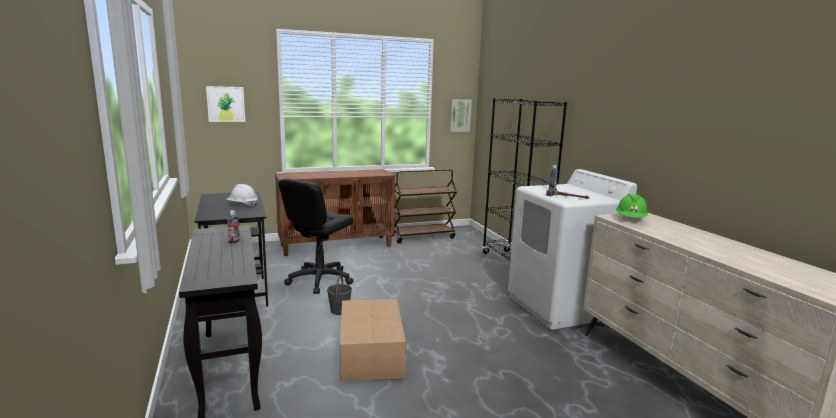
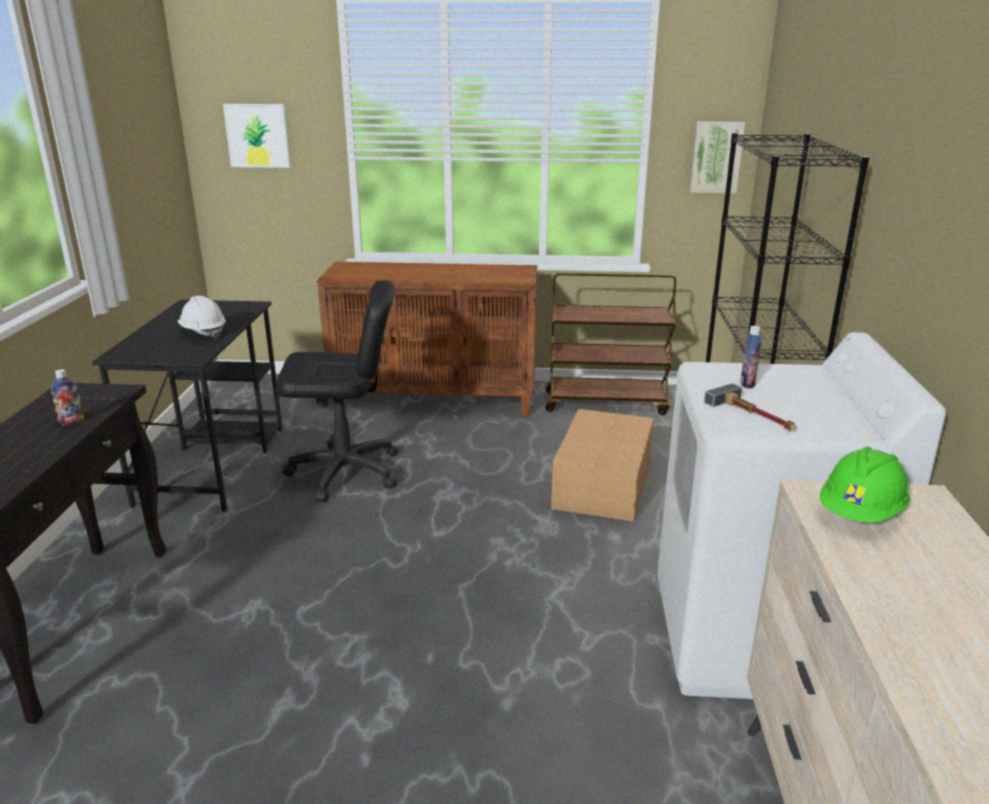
camera: 25 degrees right, 10 degrees up
black office chair [279,179,353,294] -> black office chair turned 150 degrees counterclockwise [276,280,399,502]
grey bucket [327,275,352,315] -> none
cardboard box [340,299,406,382] -> cardboard box moved to [551,409,654,522]

